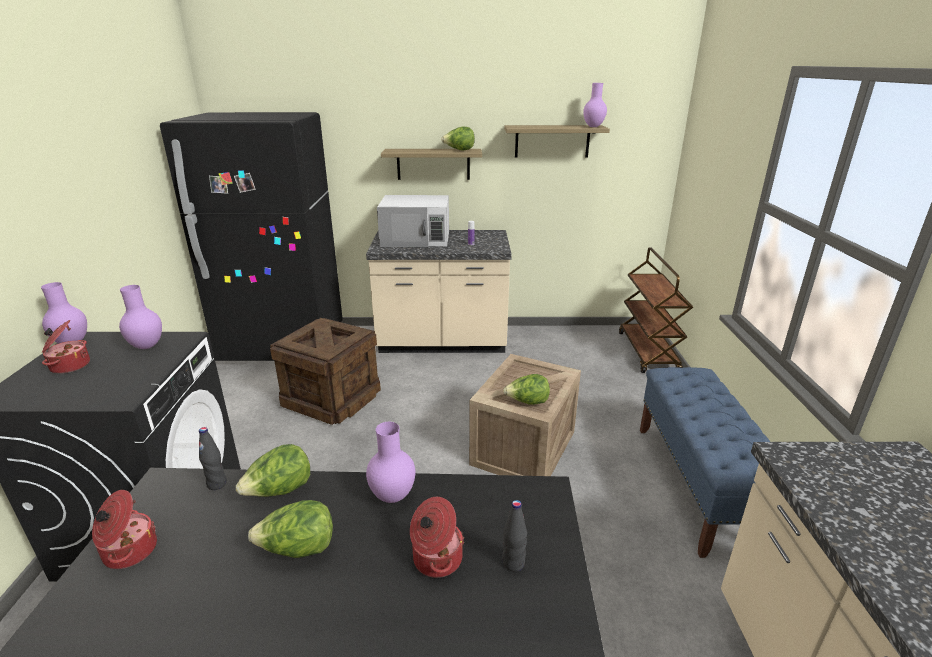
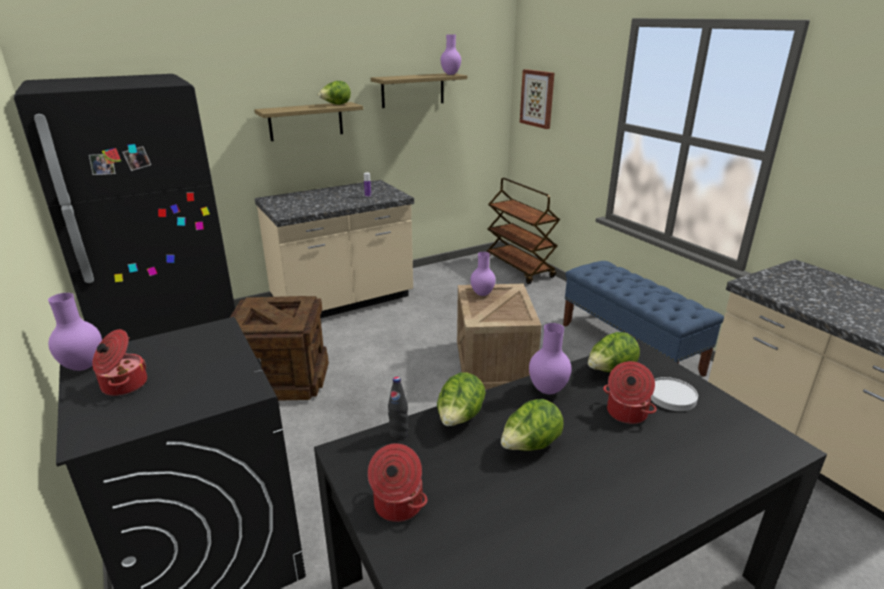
camera: 30 degrees left, 0 degrees up
purple vase [119,285,162,349] -> purple vase moved to [470,252,496,296]
white microwave [377,195,449,247] -> none
black bottle [502,500,527,572] -> white plate [651,377,698,411]
lettuce [503,374,550,405] -> lettuce moved to [588,332,640,372]
none -> picture [520,69,554,129]

